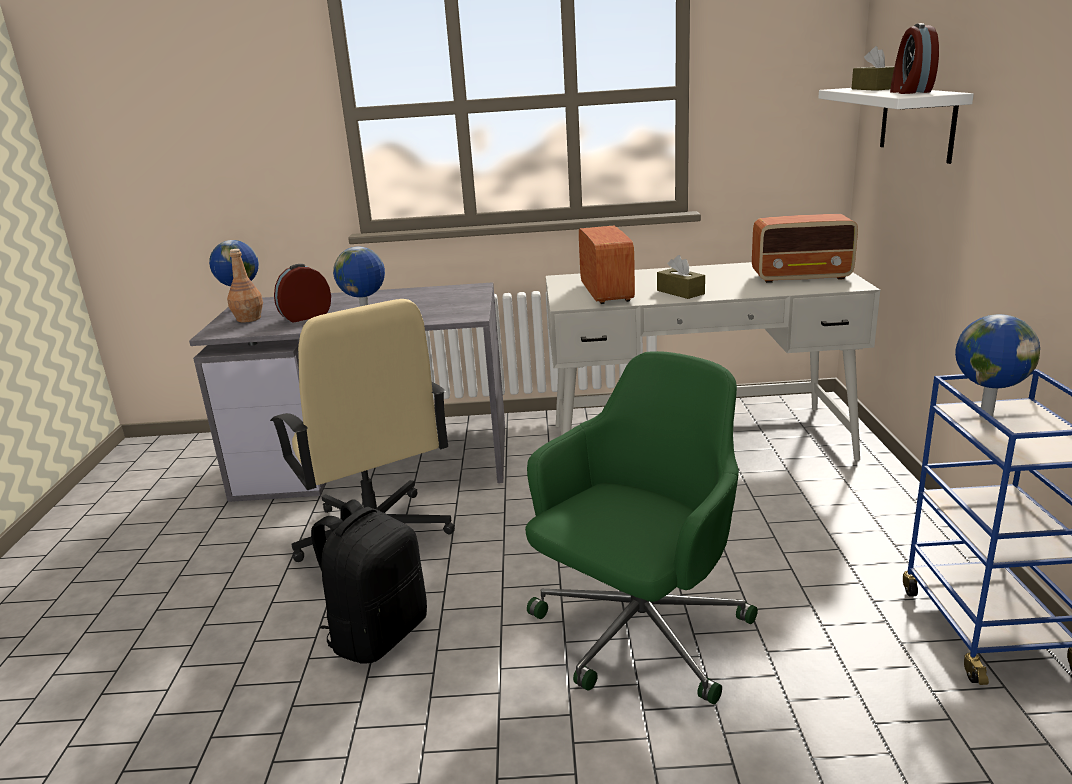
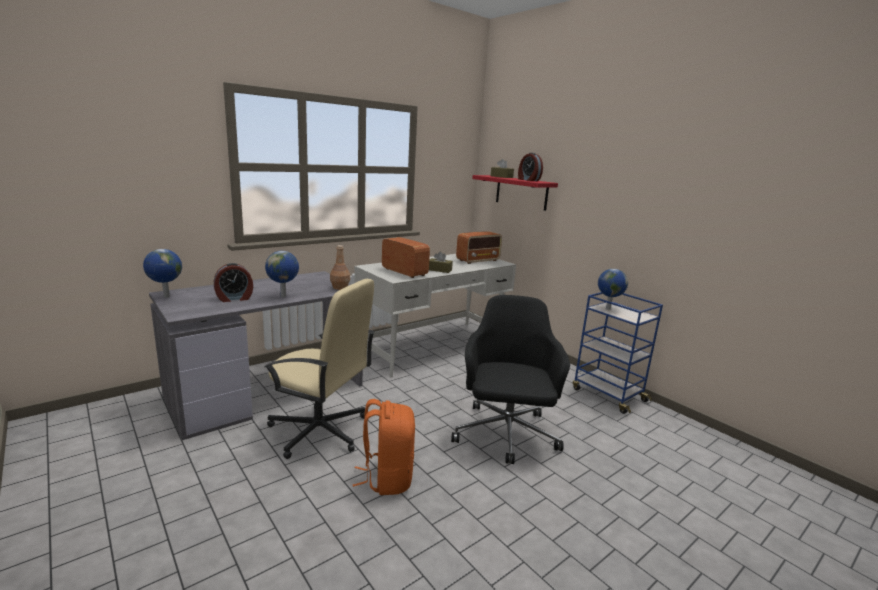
camera: 40 degrees left, 5 degrees down
brown bottle [227,249,263,322] -> brown bottle moved to [330,245,350,290]
alarm clock [274,264,331,323] -> alarm clock turned 135 degrees counterclockwise [214,263,253,302]
black backpack [311,499,427,664] -> orange backpack [353,399,415,495]
green office chair [525,351,758,704] -> black office chair [451,295,570,464]
white shelf [819,88,974,164] -> red shelf [472,175,558,211]

